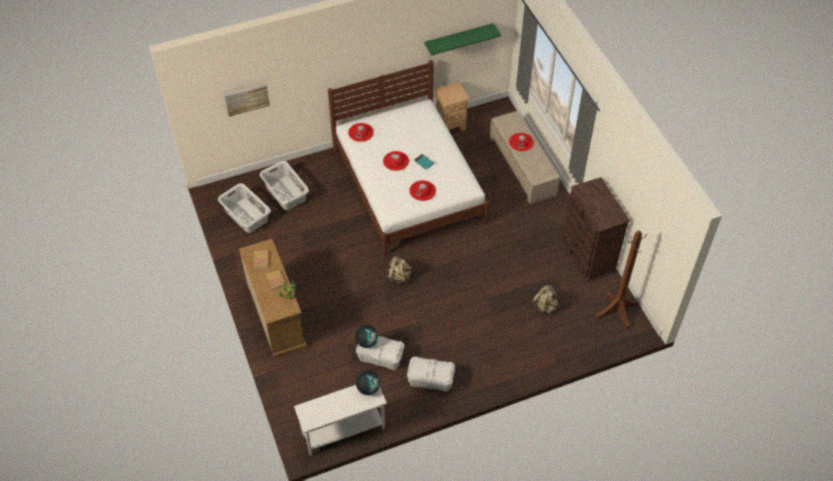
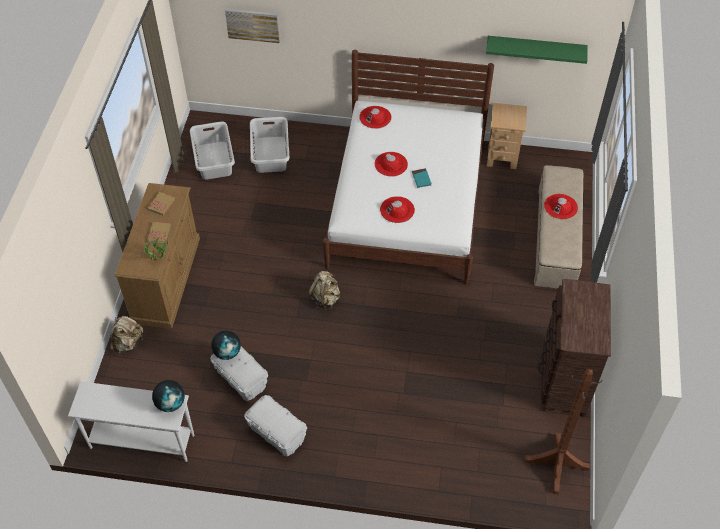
camera: 30 degrees right, 0 degrees up
beige backpack [533,285,558,316] -> beige backpack moved to [110,316,143,354]

